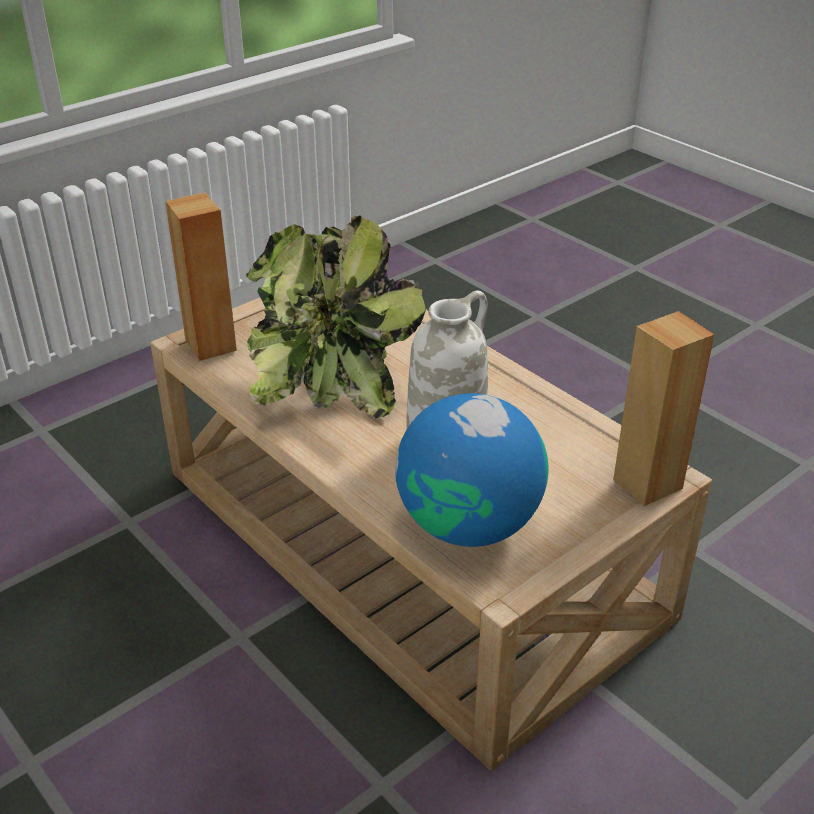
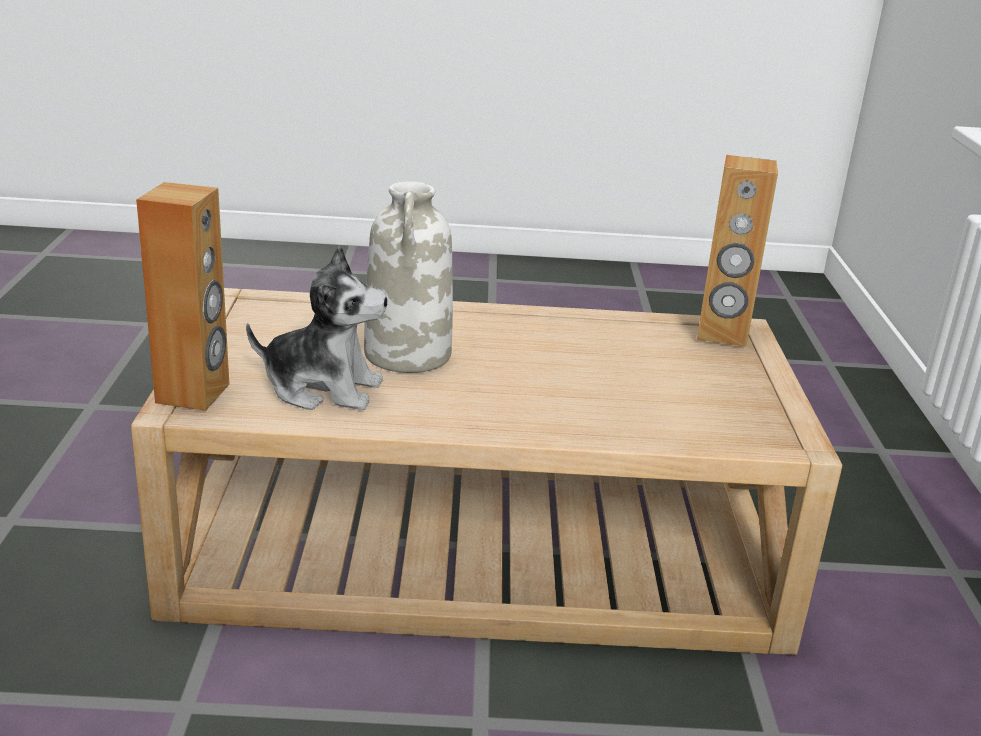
camera: 130 degrees right, 10 degrees down
potted plant [246,216,426,418] -> none
globe [395,393,549,547] -> none
none -> plush toy [246,245,388,410]

